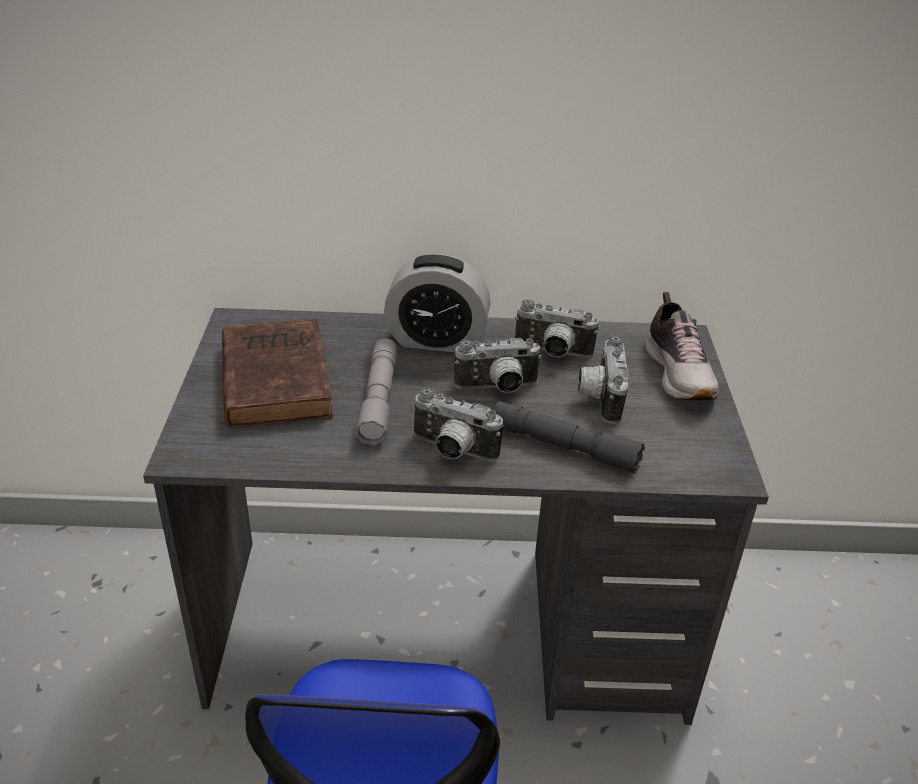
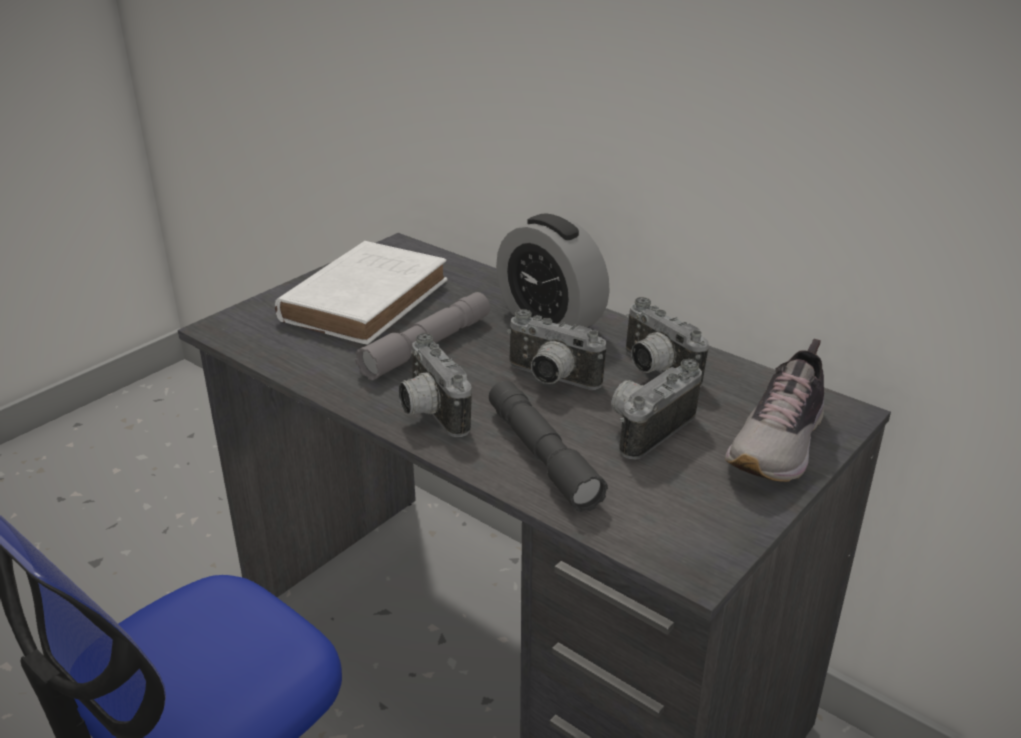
camera: 40 degrees right, 5 degrees down
brown book [222,319,333,428] -> white book [275,241,448,344]

